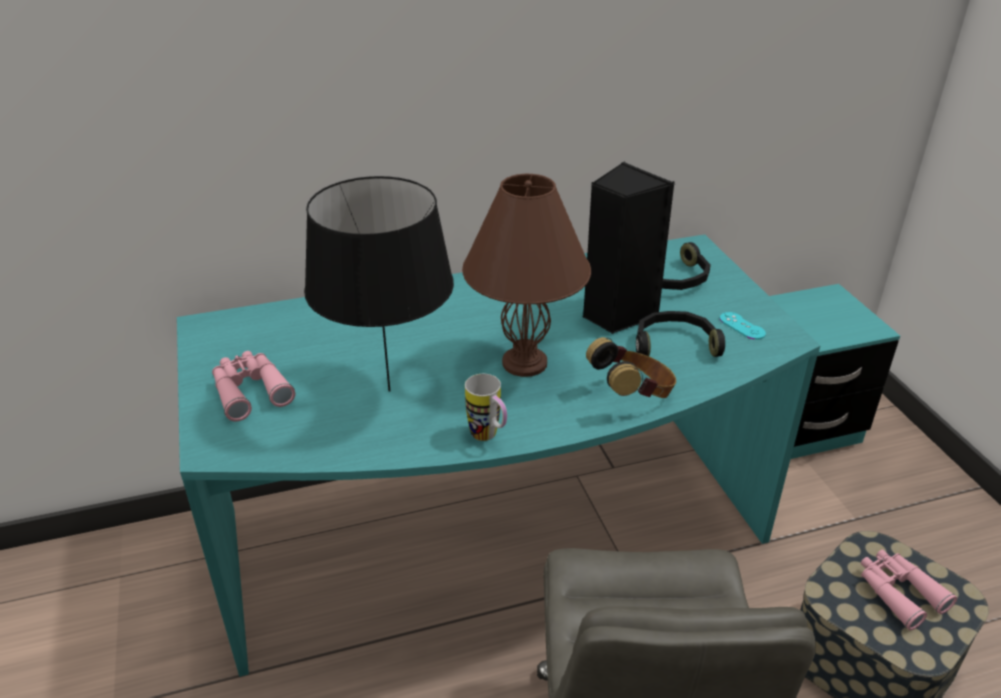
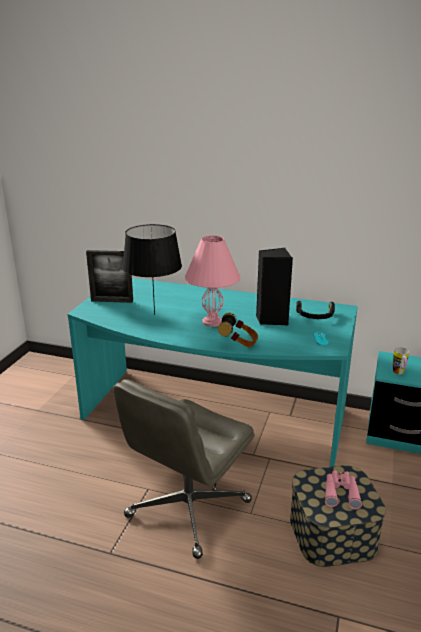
camera: 35 degrees right, 10 degrees down
pink binoculars [212,351,295,421] -> picture frame [86,250,133,303]
brown table lamp [462,174,591,377] -> pink table lamp [185,235,241,327]
mug [465,374,507,441] -> mug moved to [393,347,409,375]
black headphones [636,311,725,357] -> none

